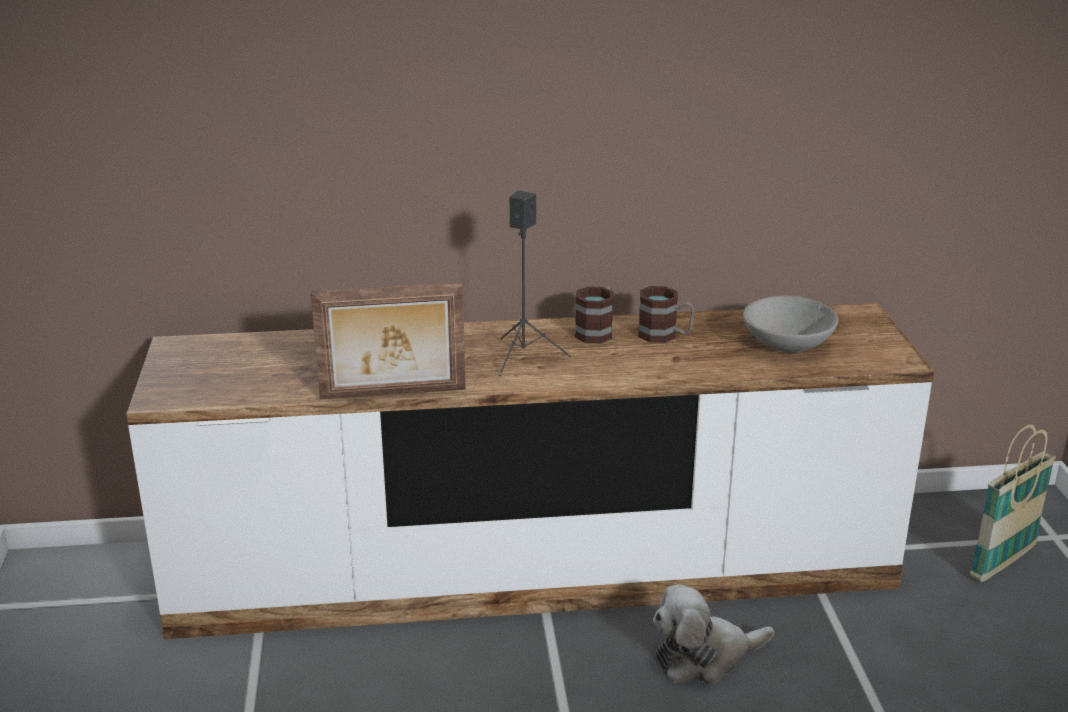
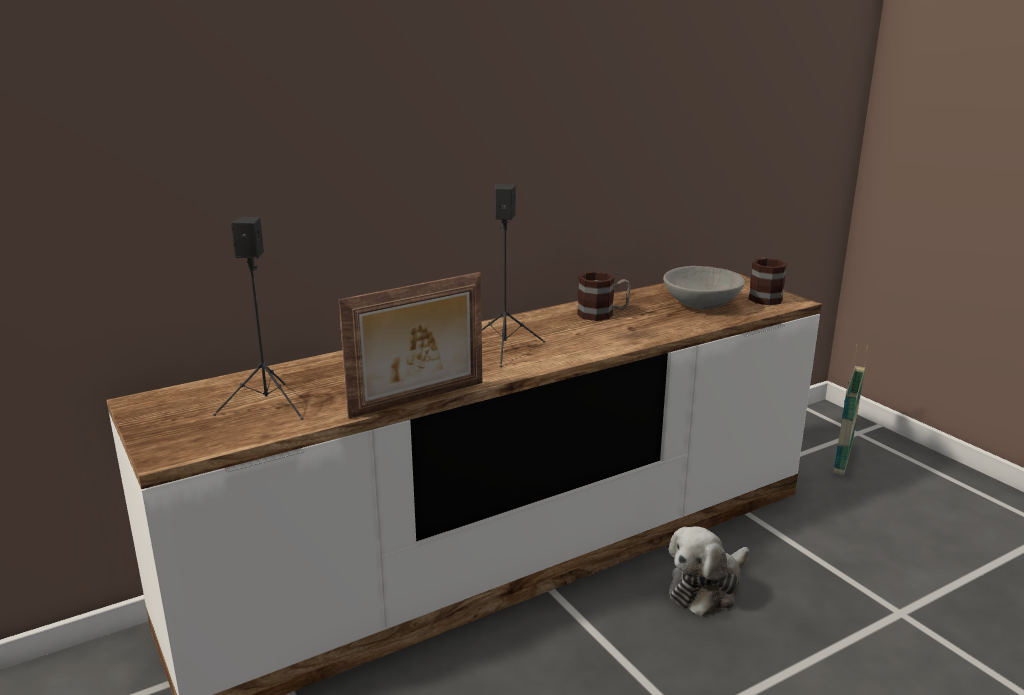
camera: 25 degrees left, 5 degrees down
mug [575,286,614,343] -> mug moved to [748,258,787,305]
none -> black speaker [213,217,304,420]

